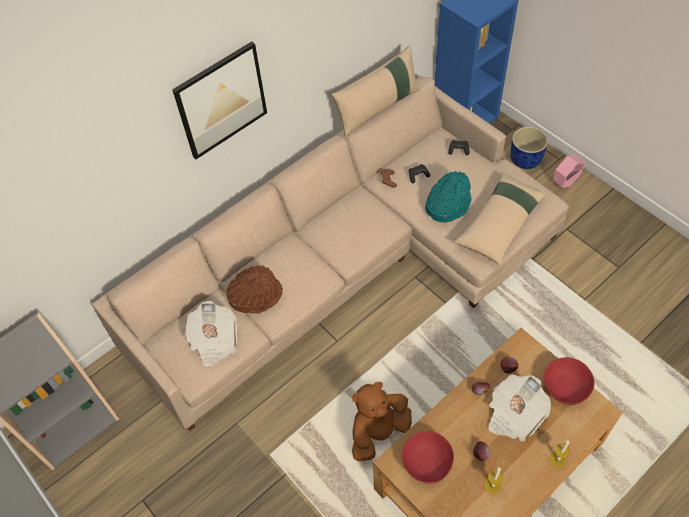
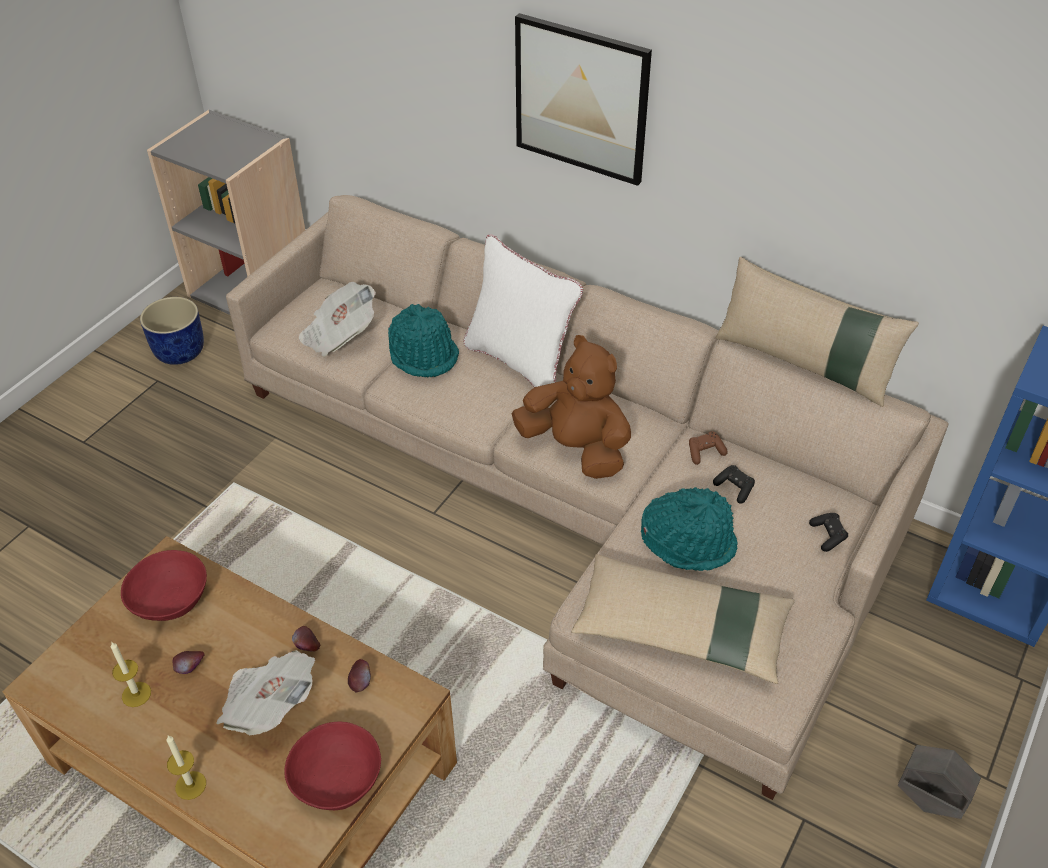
camera: 70 degrees right, 10 degrees down
brown hat [226,265,283,314] -> turquoise hat [388,304,459,377]
brown plush toy [352,382,412,461] -> brown plush toy moved to [511,335,631,479]
blue planter [510,127,548,169] -> blue planter moved to [140,297,204,365]
pink planter [553,155,585,188] -> grey planter [898,745,981,819]
none -> white pillow [463,234,583,387]

